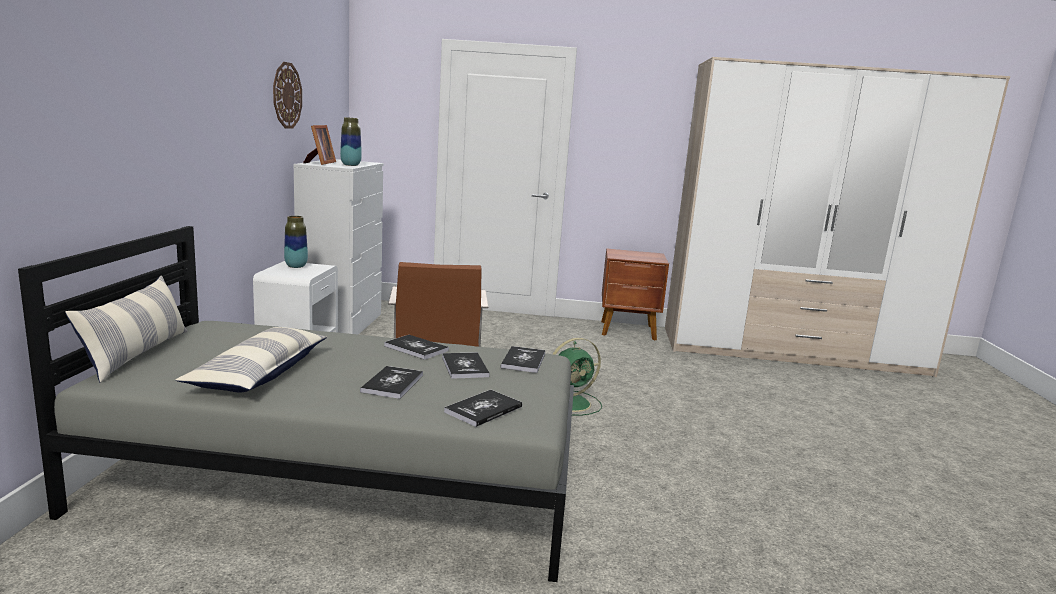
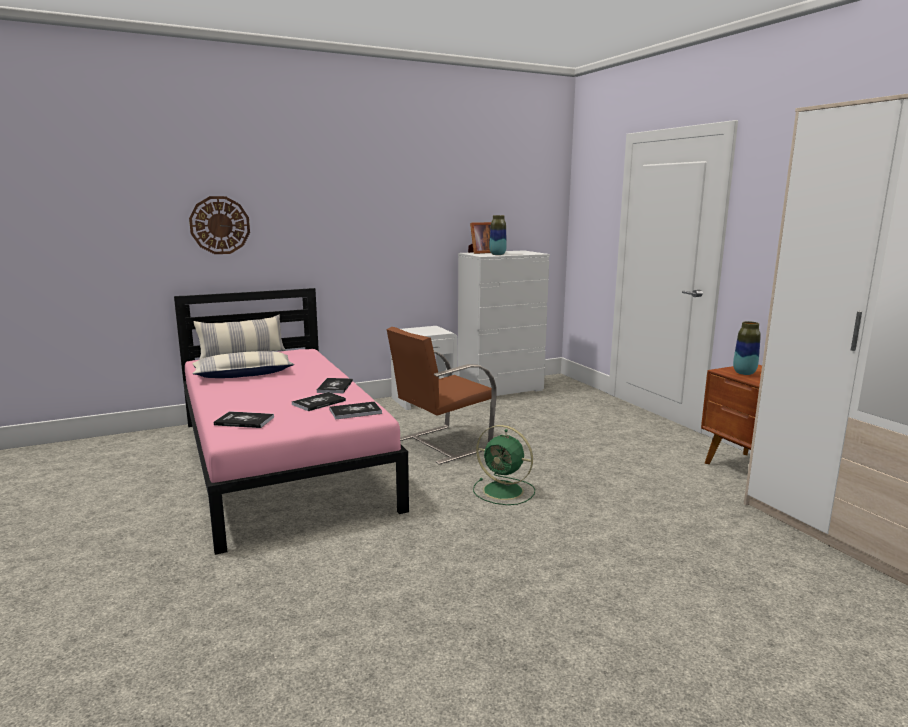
camera: 60 degrees right, 0 degrees up
grey bed [18,226,574,582] -> pink bed [174,288,409,555]
wall clock [273,62,302,129] -> wall clock moved to [189,196,250,254]
vase [284,216,308,268] -> vase moved to [733,321,761,375]
book [360,366,423,399] -> none

